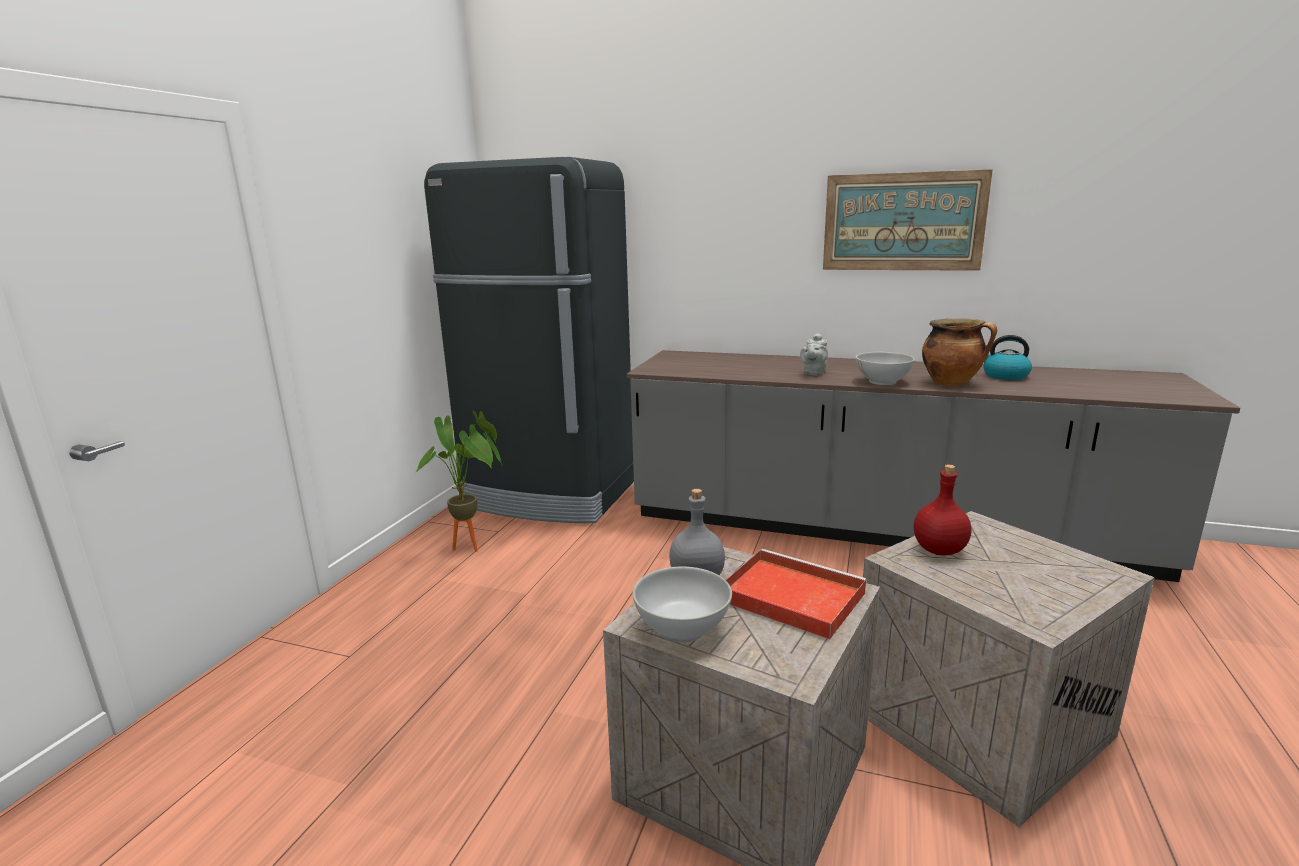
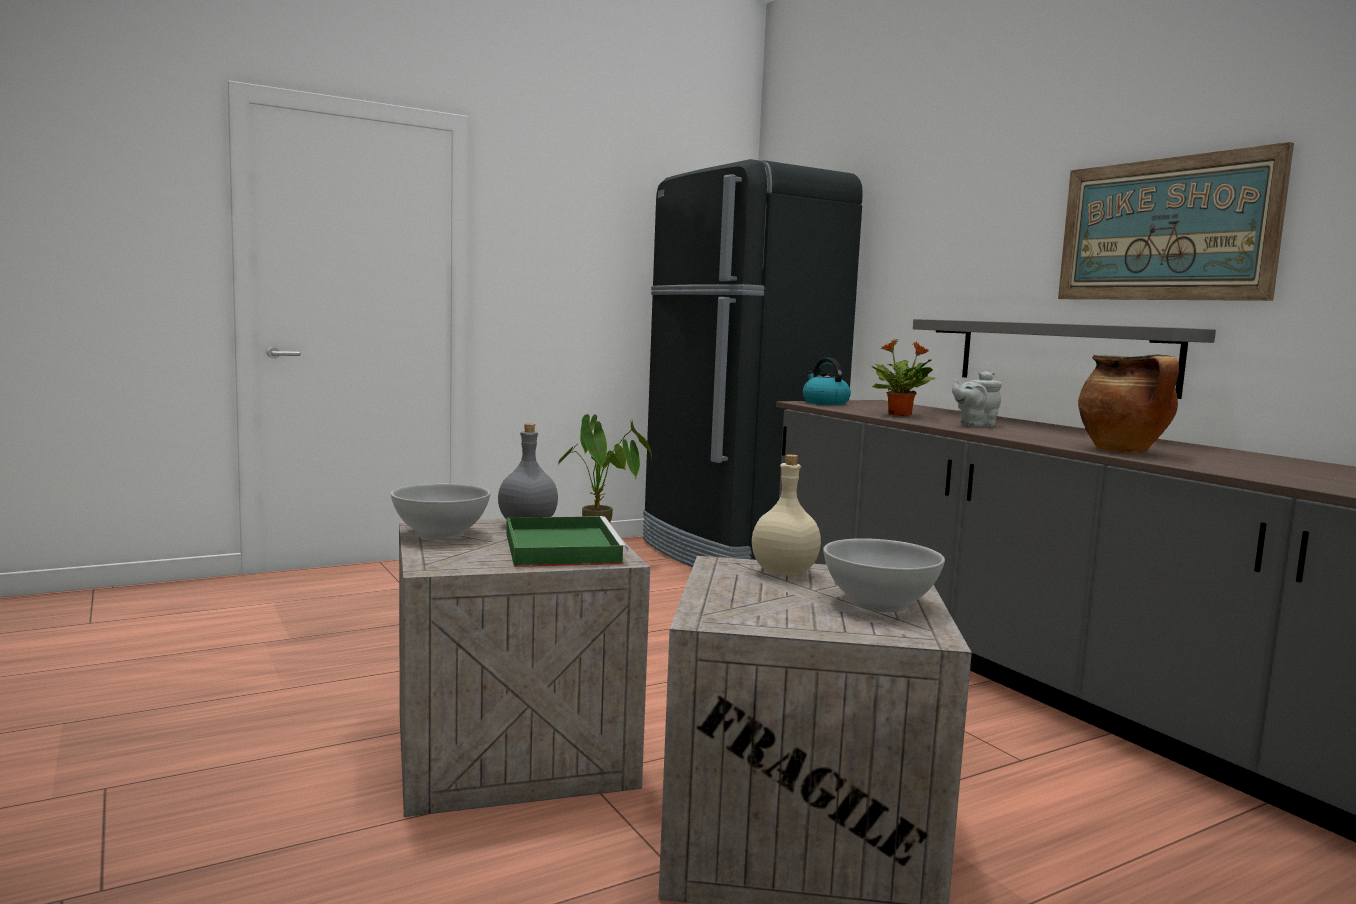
camera: 40 degrees right, 10 degrees down
red tray [726,549,867,639] -> green tray [506,516,628,567]
white bowl [855,352,915,385] -> white bowl moved to [823,538,945,612]
red bottle [914,464,971,555] -> beige bottle [752,454,821,576]
kettle [983,335,1032,380] -> kettle moved to [803,358,851,405]
none -> potted plant [872,339,935,416]
none -> grey shelf [913,319,1216,399]

